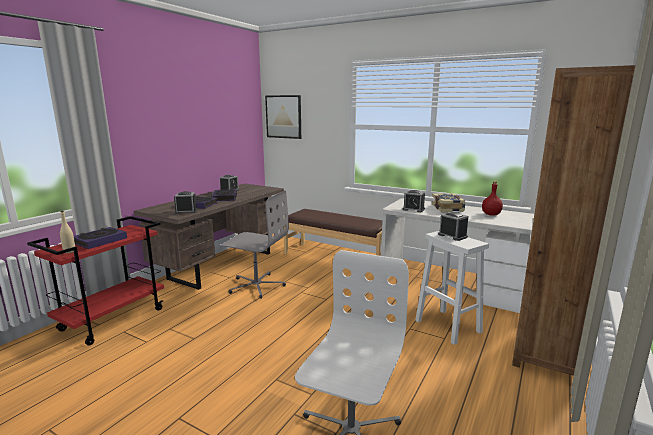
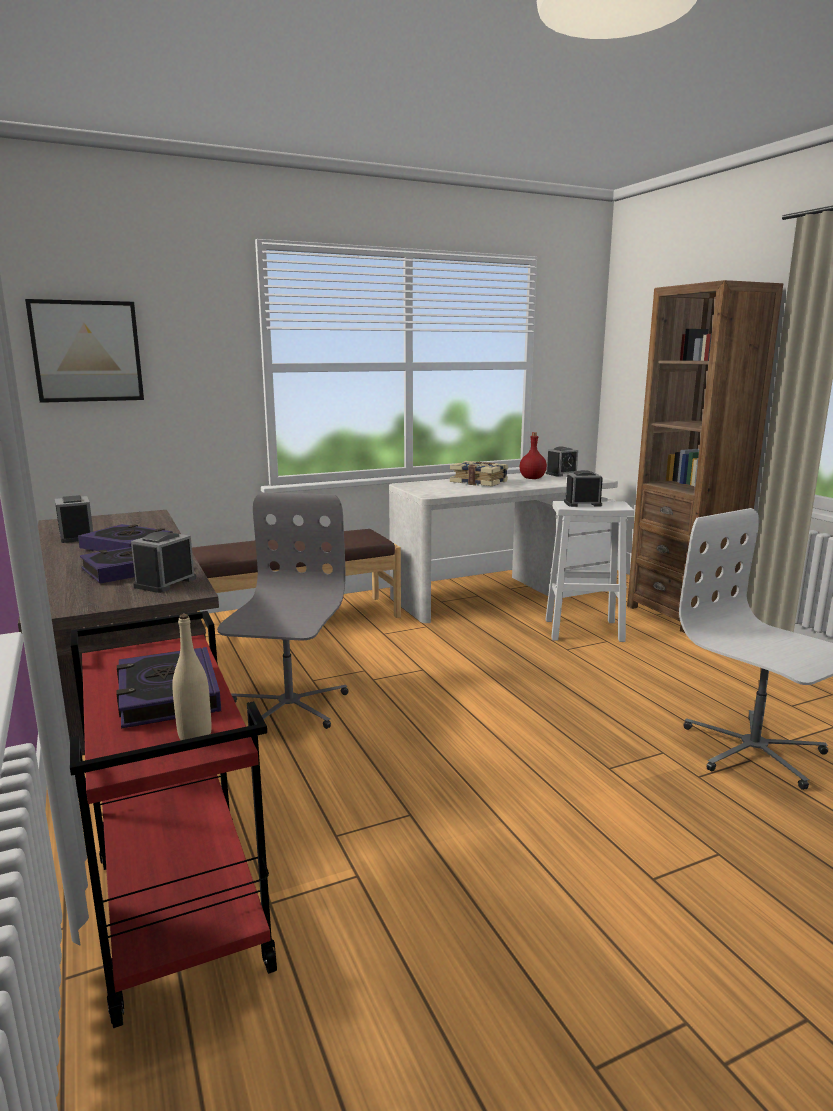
camera: 55 degrees left, 0 degrees up
grey office chair [220,190,289,299] -> grey office chair turned 45 degrees counterclockwise [217,492,348,729]
alarm clock [403,190,425,212] -> alarm clock moved to [546,446,578,477]

